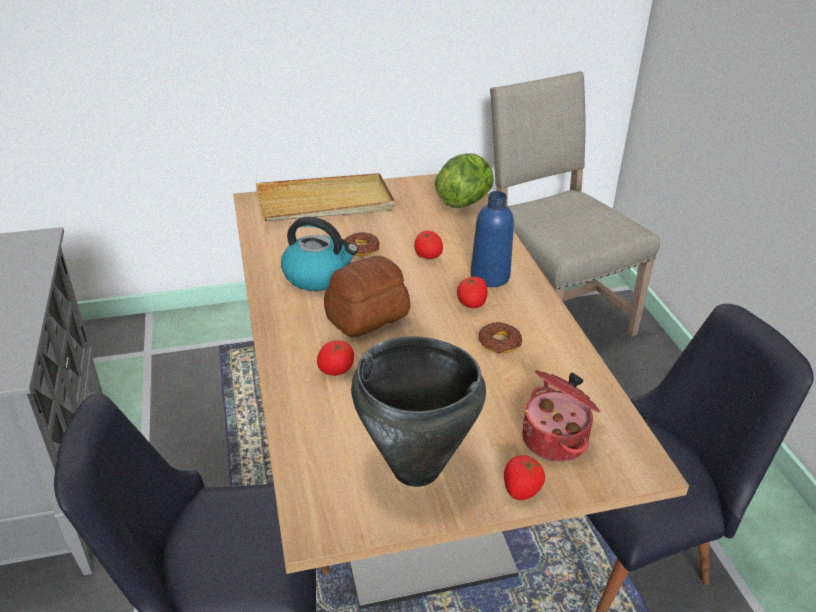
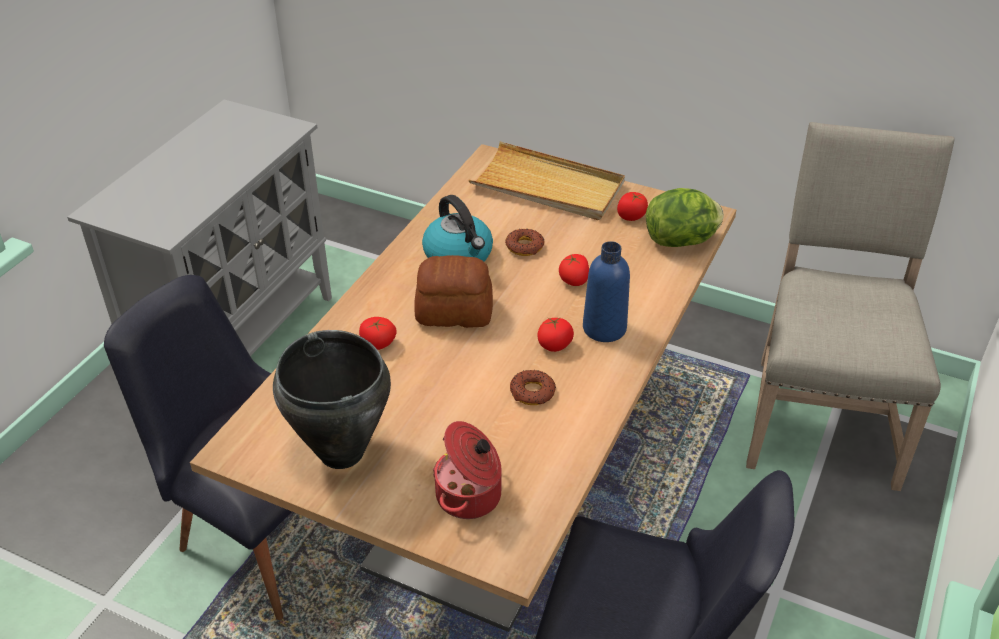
camera: 40 degrees right, 5 degrees up
tomato [504,455,545,500] -> tomato moved to [617,192,648,221]

